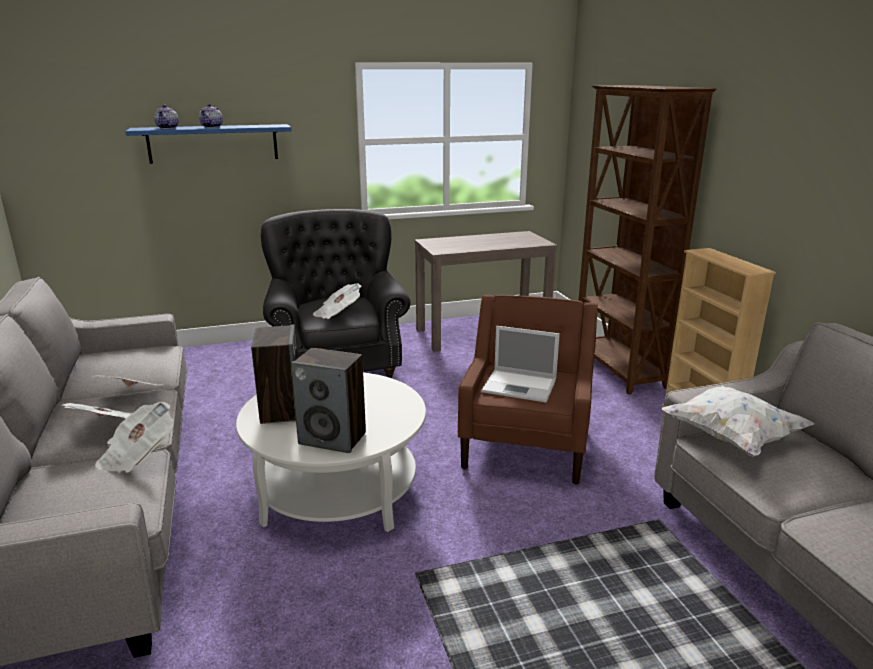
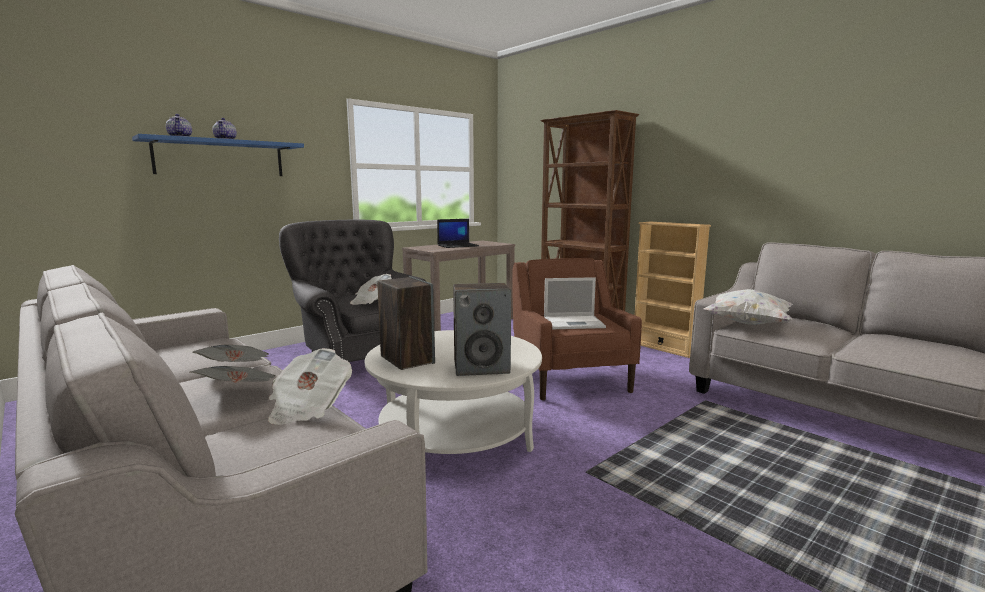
camera: 25 degrees left, 10 degrees down
none -> laptop [437,219,479,248]

